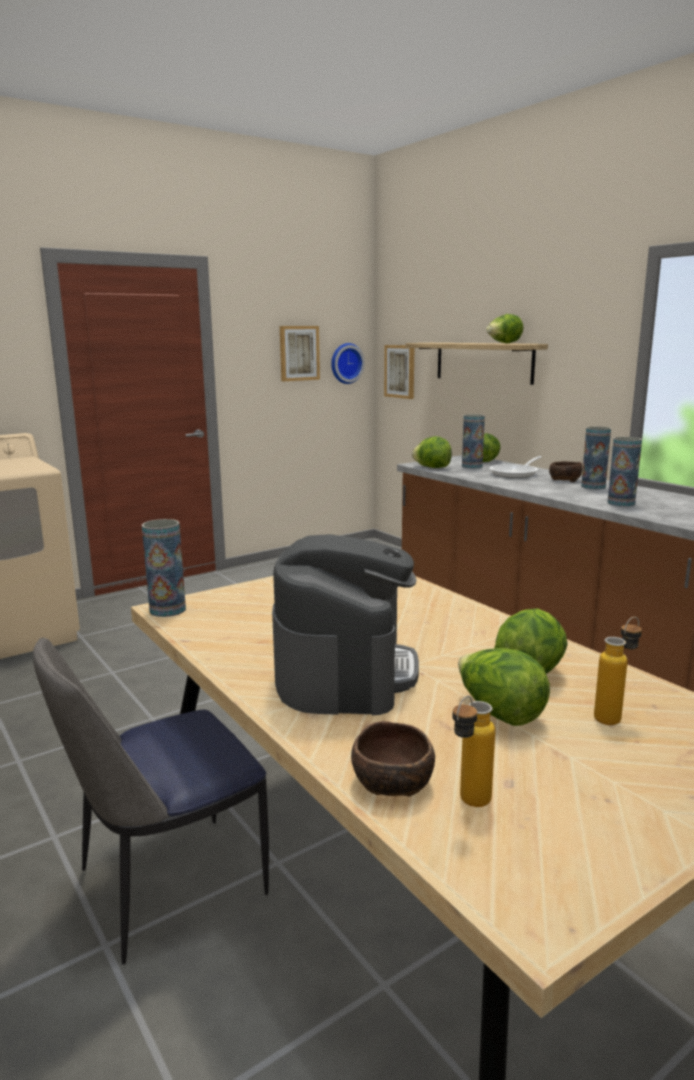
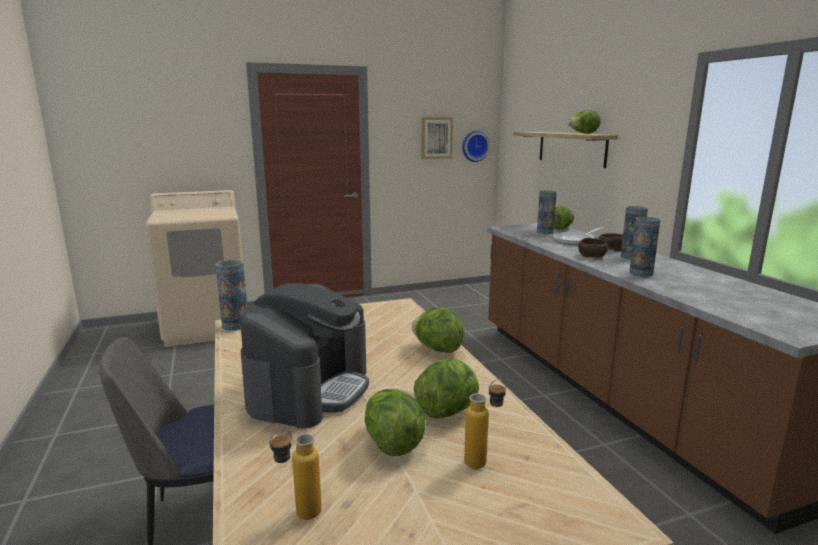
camera: 15 degrees right, 0 degrees up
brown bowl [351,721,435,797] -> brown bowl moved to [578,238,608,258]
picture [384,345,414,399] -> none
lettuce [412,436,452,468] -> lettuce moved to [412,307,464,353]

